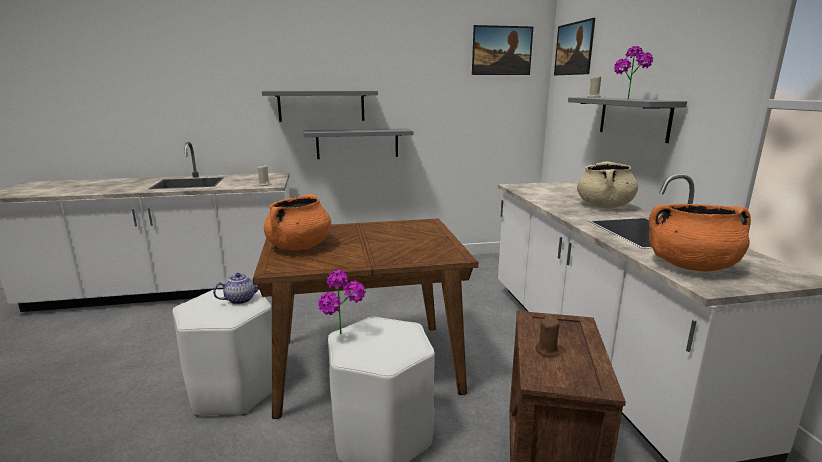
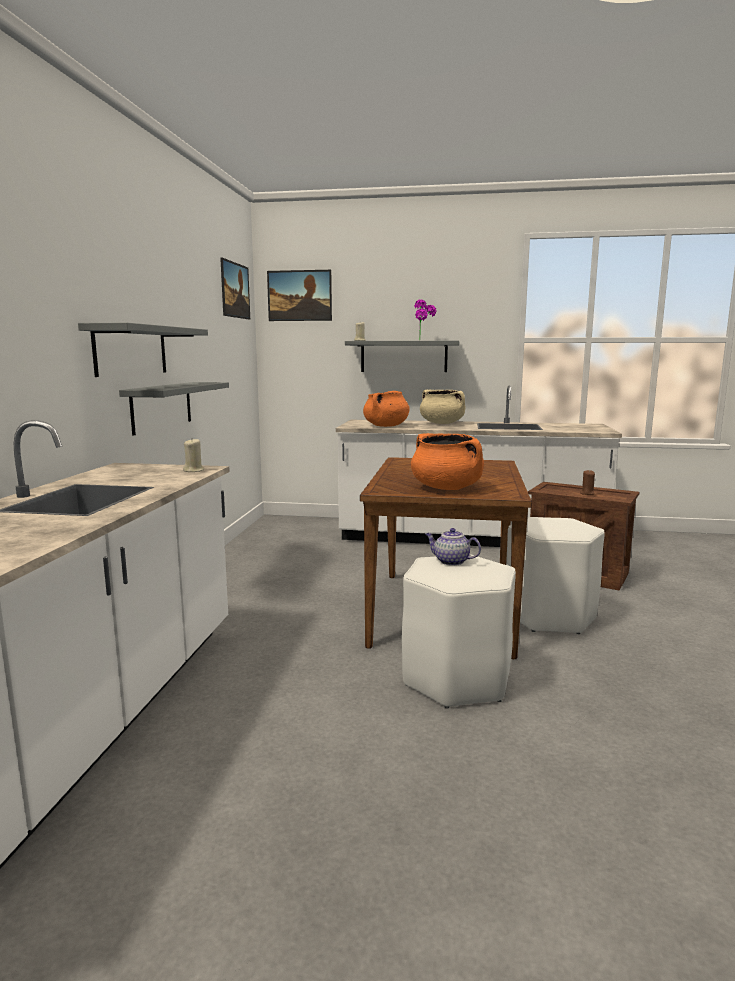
camera: 70 degrees left, 5 degrees down
teapot [213,273,259,304] -> teapot turned 45 degrees counterclockwise [426,528,481,566]
potted plant [318,270,366,334] -> none
orange cooking pot [649,204,751,272] -> orange cooking pot moved to [363,391,409,427]

